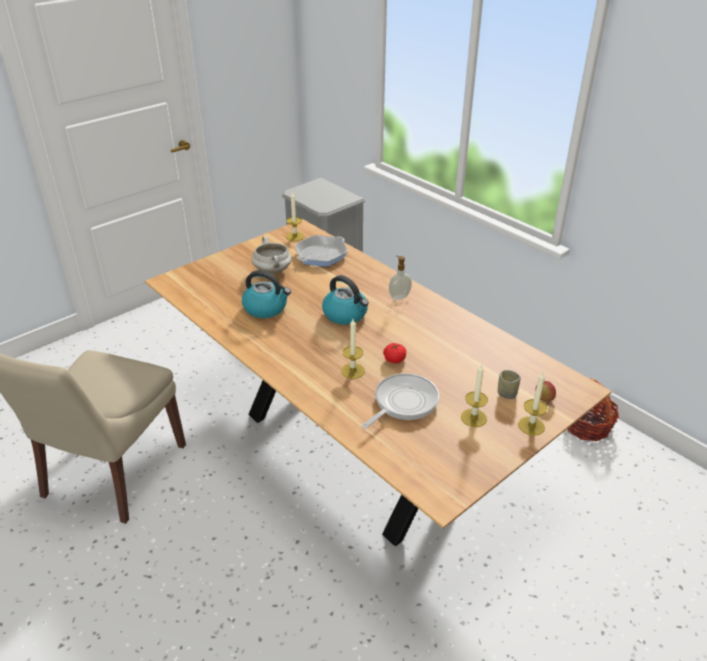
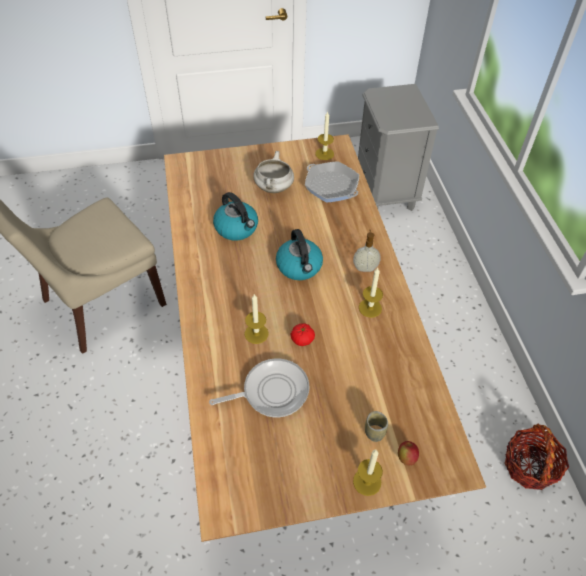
camera: 30 degrees right, 15 degrees up
frying pan [295,235,348,267] -> frying pan turned 120 degrees counterclockwise [305,161,359,203]
candle [461,363,488,427] -> candle moved to [359,268,383,318]

